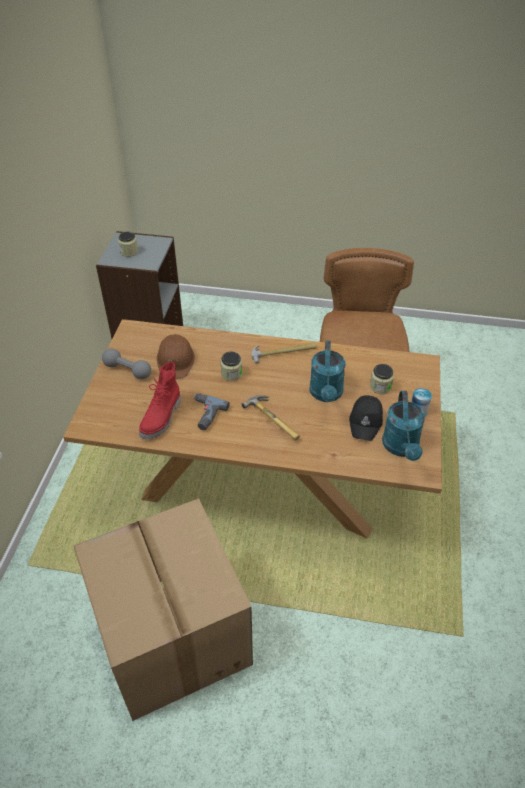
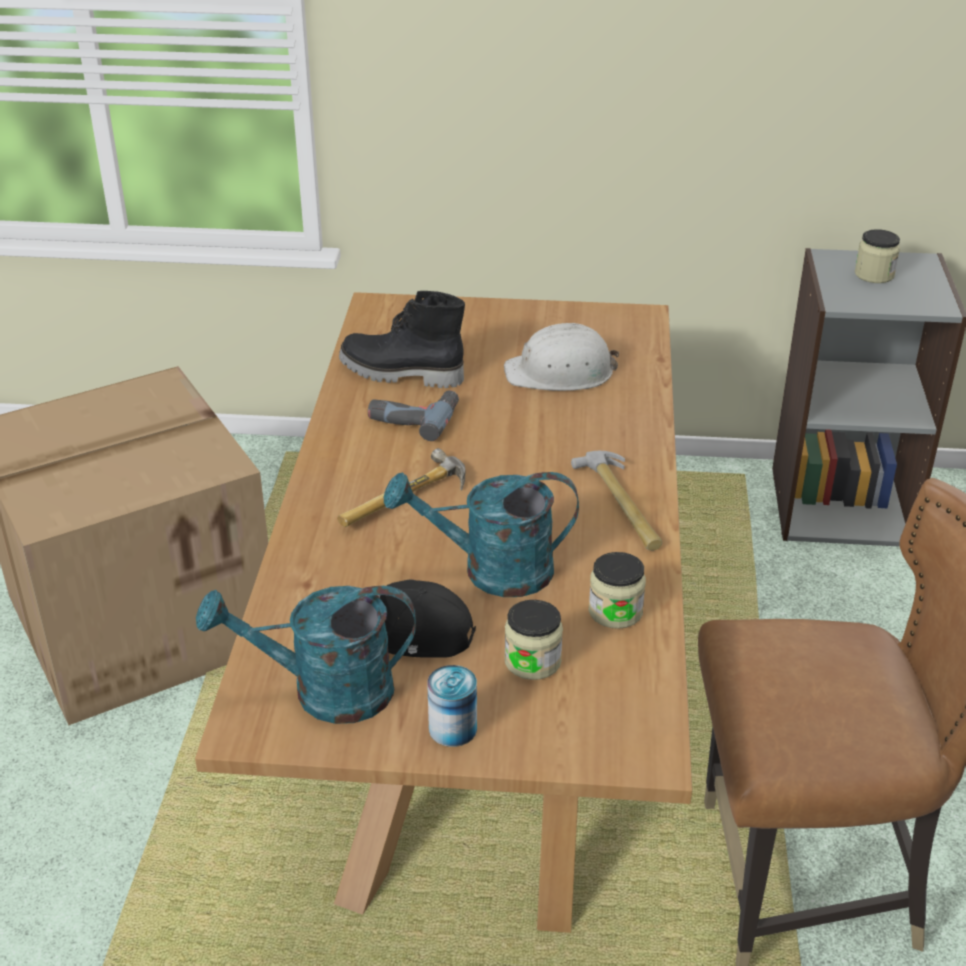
camera: 85 degrees right, 10 degrees down
grey dumbbell [102,348,151,379] -> none
red boot [139,362,181,439] -> black boot [339,291,465,388]
brown hard hat [157,334,195,379] -> white hard hat [504,323,619,391]
jar [220,352,242,381] -> jar moved to [589,552,646,629]

